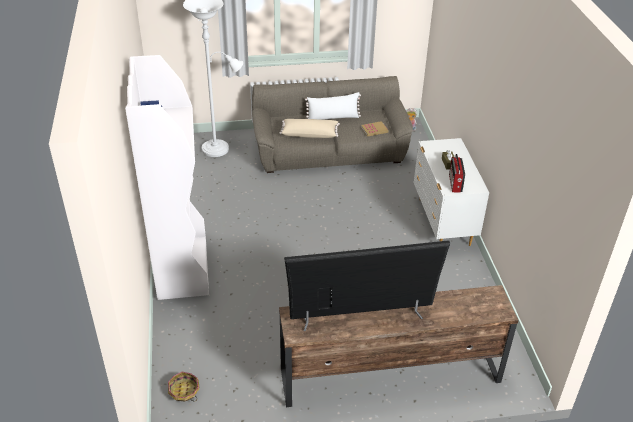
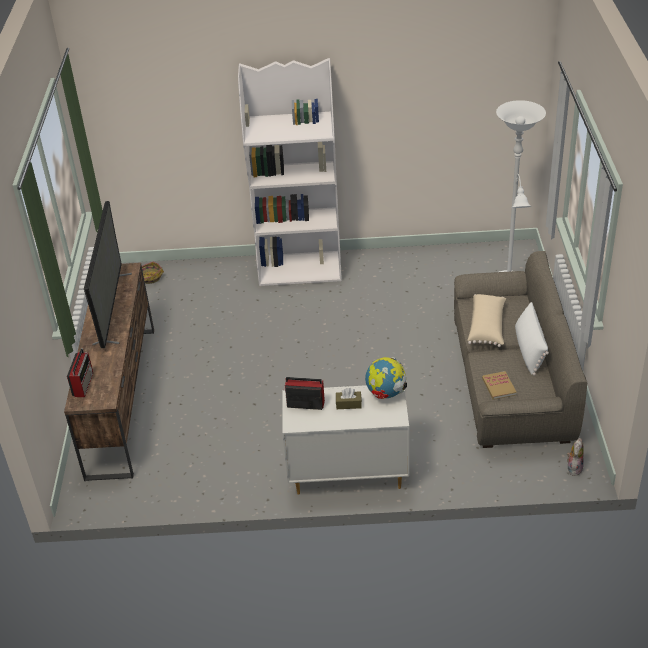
camera: 100 degrees right, 0 degrees up
none -> radio [67,348,93,397]
none -> globe [365,357,407,399]

